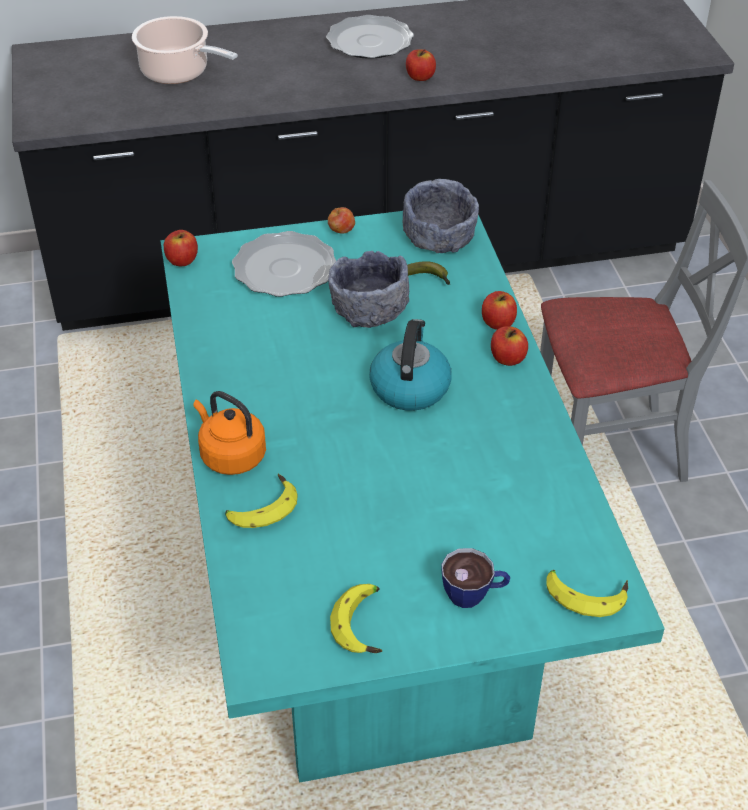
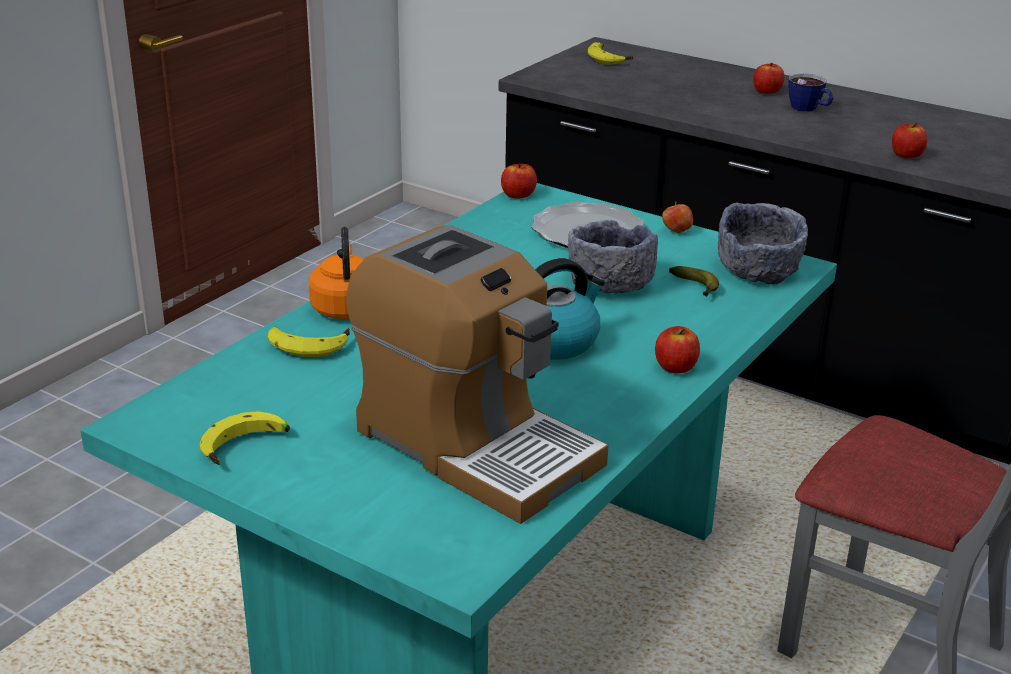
camera: 45 degrees right, 15 degrees down
cooking pot [132,16,238,84] -> none
plate [326,15,414,59] -> none
cup [441,548,510,608] -> cup moved to [788,73,833,112]
apple [482,291,517,330] -> apple moved to [753,63,785,94]
banana [546,570,628,617] -> banana moved to [588,42,633,65]
none -> coffee machine [346,225,608,524]

